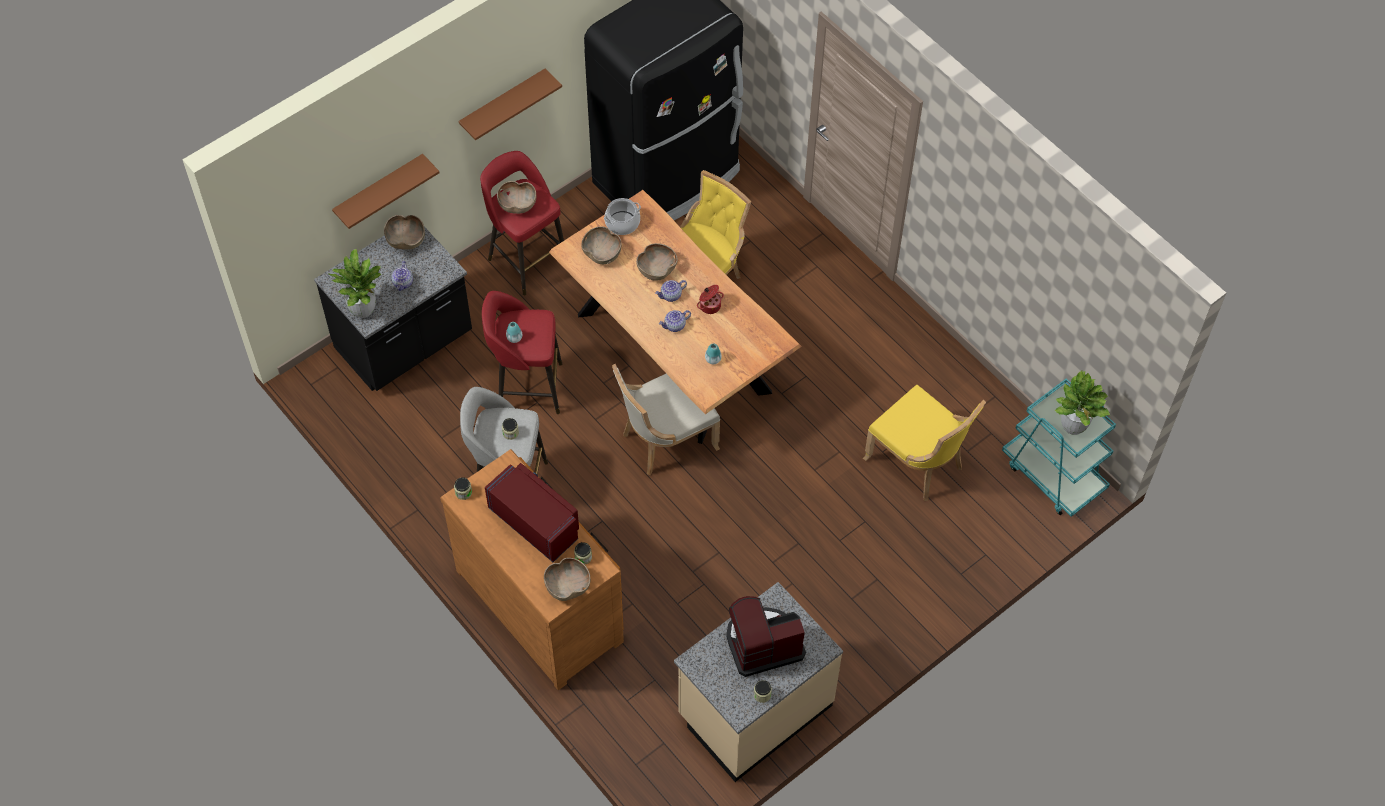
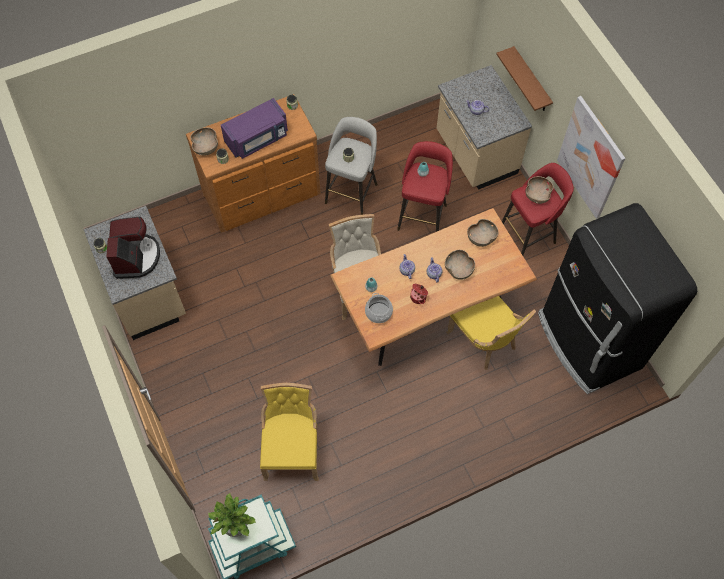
camera: 105 degrees right, 5 degrees up
black counter [314,227,472,391] -> beige counter [437,65,532,190]
potted plant [329,249,381,318] -> none
brown bowl [384,215,425,250] -> none
brown shelf [459,69,562,140] -> picture [557,96,625,219]
red microwave [485,463,579,562] -> purple microwave [221,98,288,159]
cooking pot [604,198,641,235] -> cooking pot moved to [365,293,393,323]
yellow chair [863,385,986,501] -> yellow chair turned 120 degrees clockwise [260,383,319,481]

